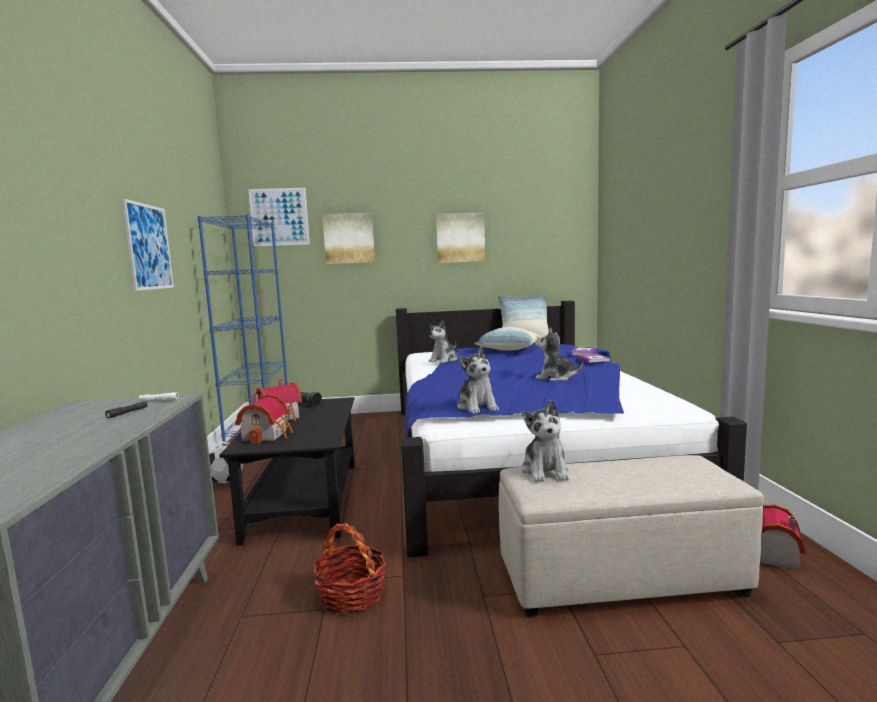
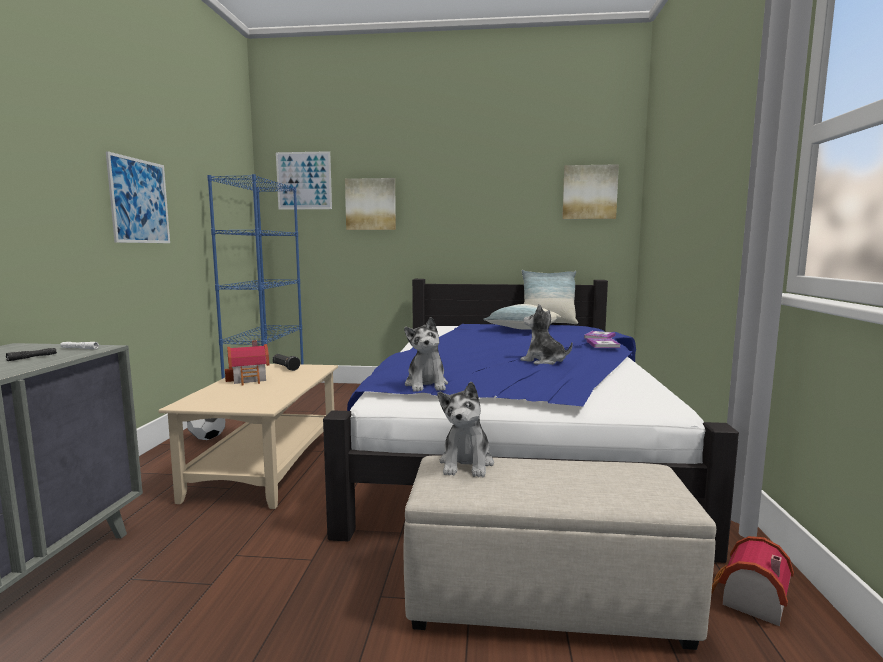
camera: 10 degrees right, 0 degrees up
black coffee table [219,397,355,546] -> beige coffee table [158,364,338,509]
toy house [235,394,293,444] -> none
basket [313,523,386,614] -> none
plush toy [429,320,458,363] -> none
picture [436,212,485,263] -> picture moved to [562,164,619,219]

